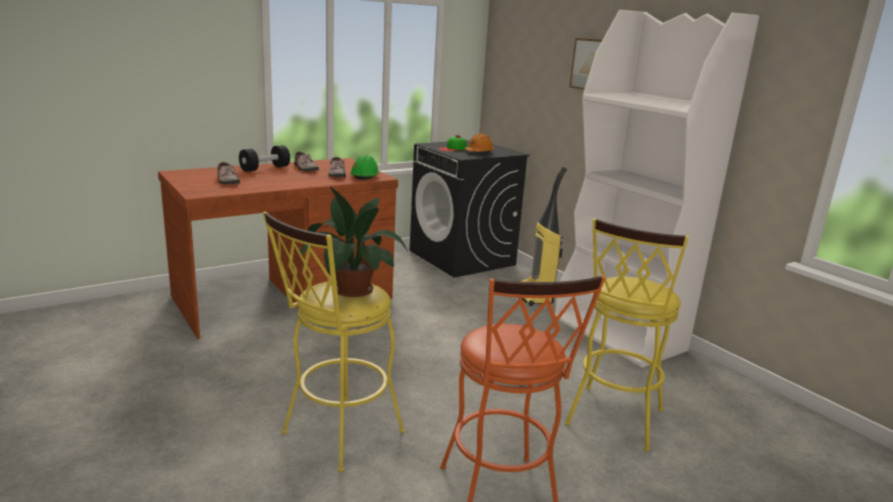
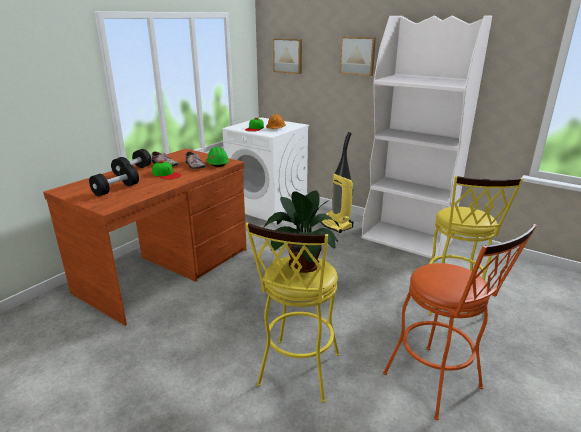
camera: 20 degrees left, 5 degrees up
shoe [217,162,240,184] -> black dumbbell [89,165,139,196]
black washing machine [410,140,529,278] -> white washing machine [222,118,309,223]
none -> cap [152,160,182,180]
none -> picture [273,38,302,74]

